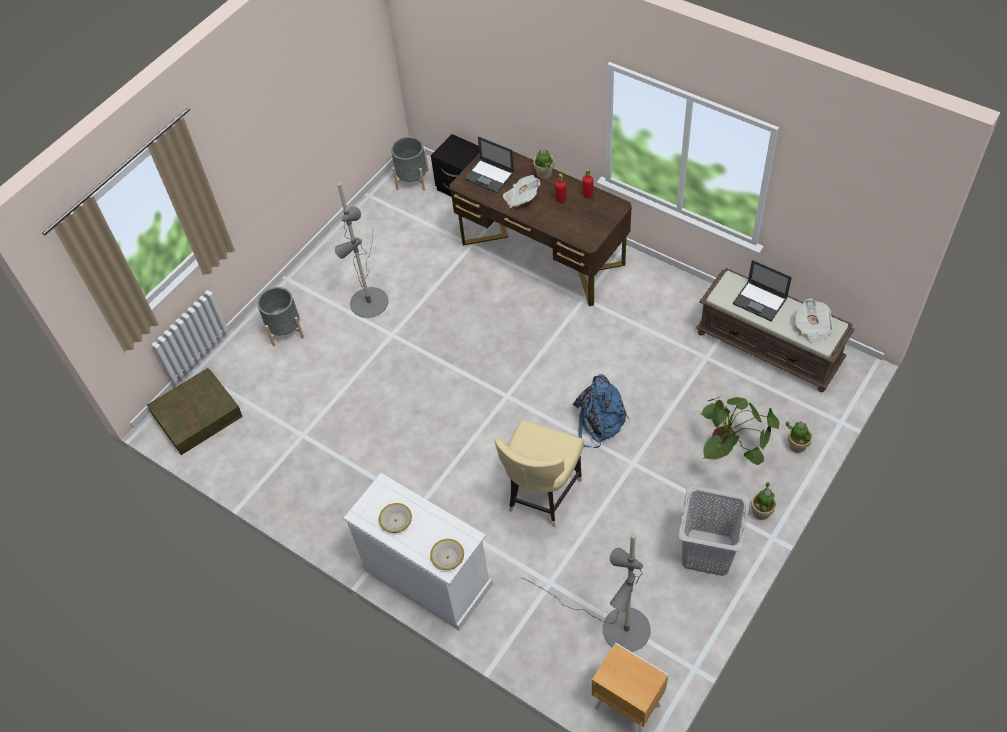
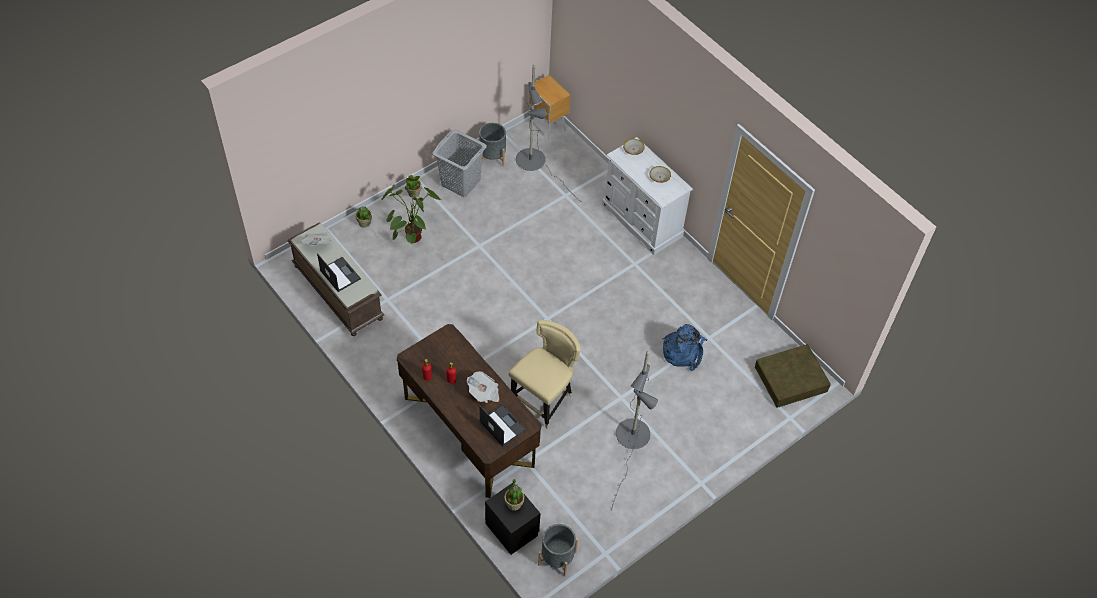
camera: 170 degrees left, 0 degrees up
grey planter [257,287,304,347] -> grey planter moved to [479,123,506,167]
beige chair [495,420,584,527] -> beige chair moved to [509,320,580,429]
potted plant [533,149,555,179] -> potted plant moved to [504,479,524,511]
blue backpack [573,374,629,448] -> blue backpack moved to [662,324,708,371]

